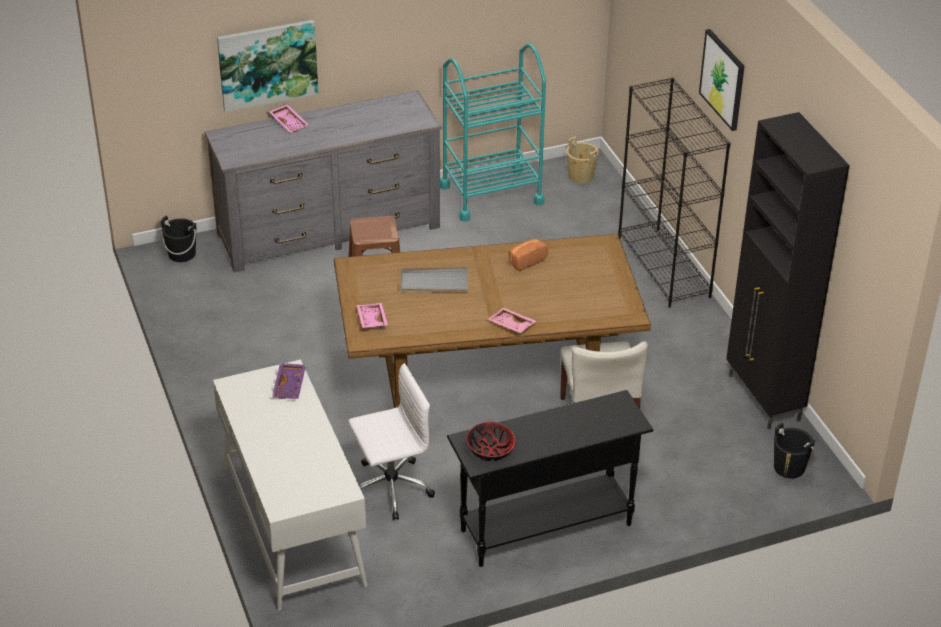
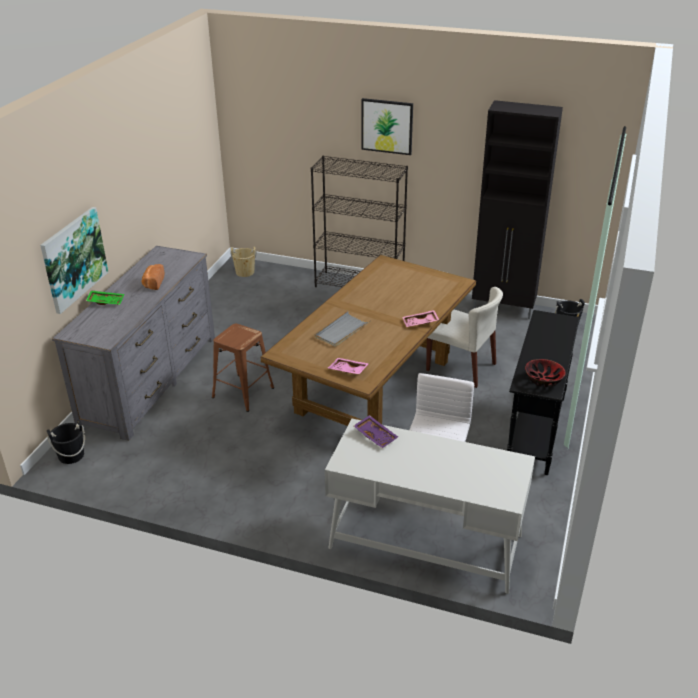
camera: 50 degrees left, 5 degrees down
pink tray [269,104,309,132] -> green tray [86,290,124,305]
turquoise cart [440,44,546,221] -> none
bread [509,239,548,271] -> bread moved to [141,264,164,290]

